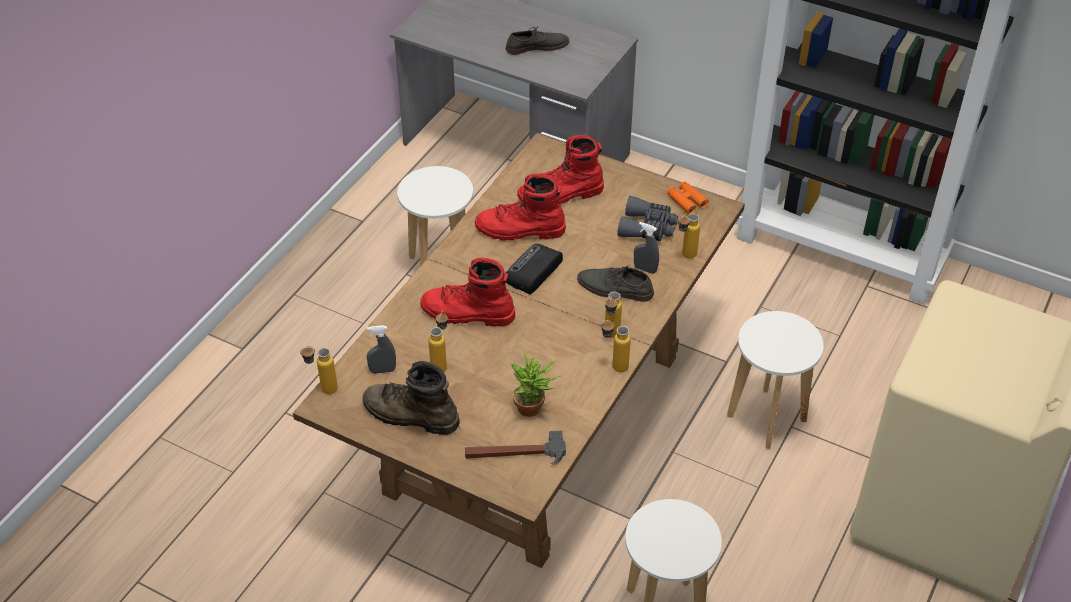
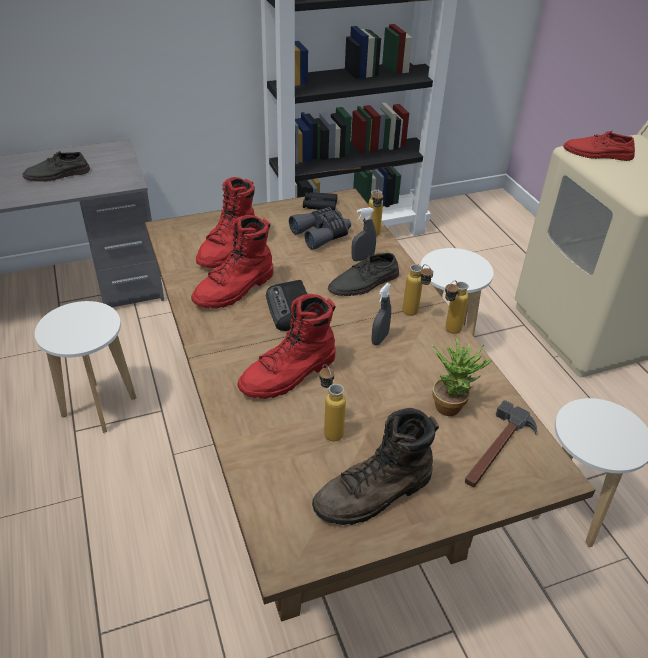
camera: 50 degrees left, 5 degrees down
bottle [300,346,338,394] -> none
grey spray bottle [367,325,396,374] -> grey spray bottle moved to [371,283,391,346]
grey shoe [506,26,569,55] -> grey shoe turned 135 degrees counterclockwise [22,151,90,182]
orange binoculars [667,181,709,214] -> black binoculars [303,192,337,210]
none -> red shoe [563,131,635,161]

